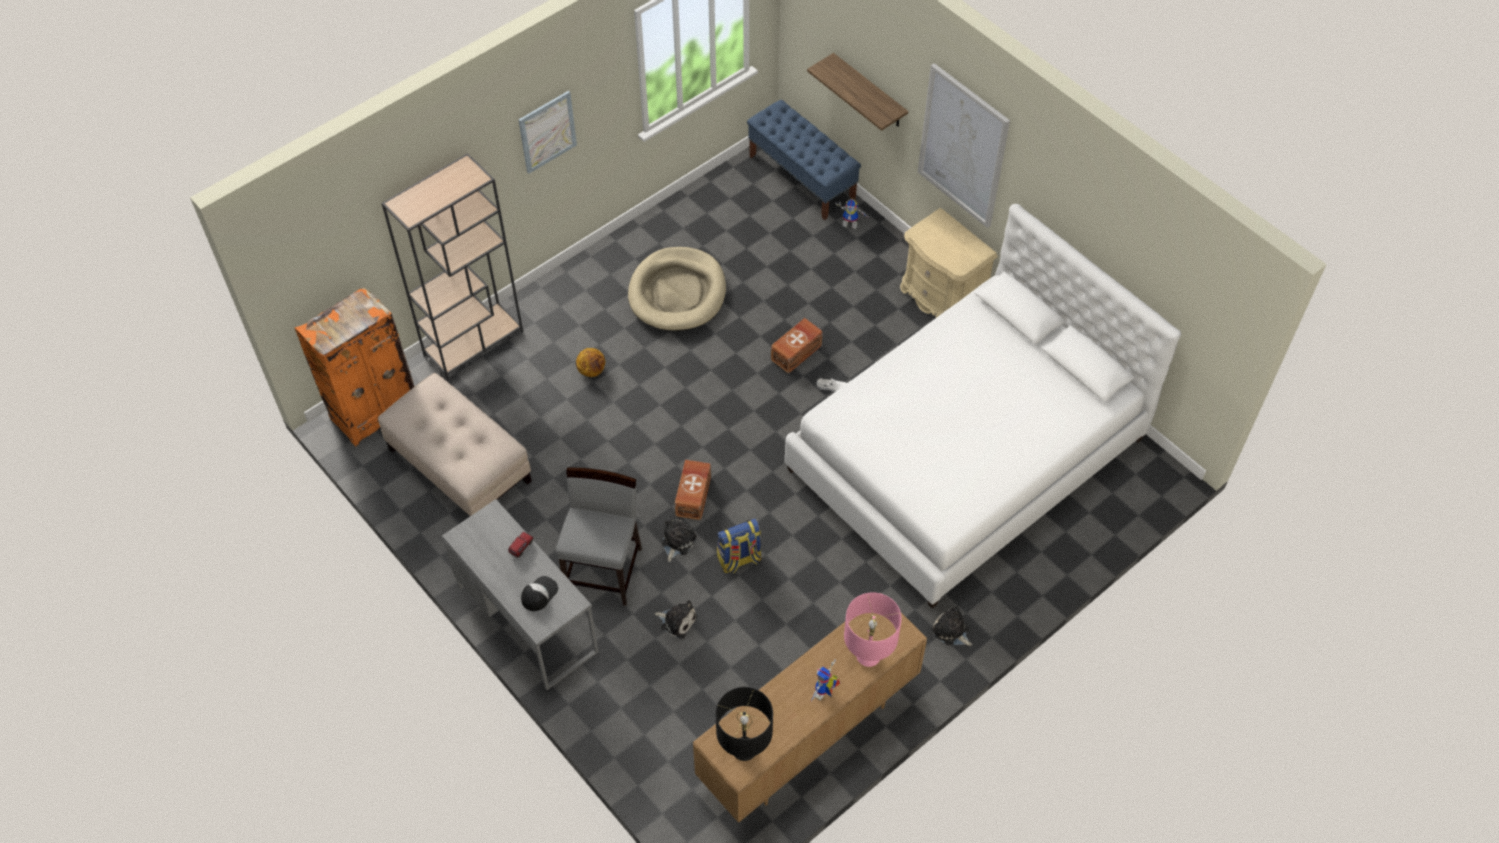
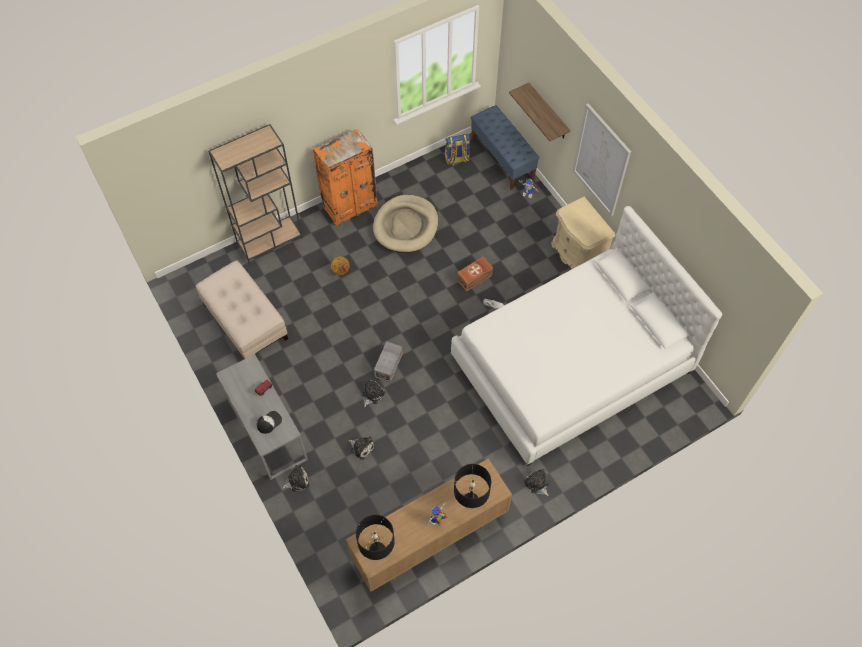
camera: 10 degrees right, 5 degrees up
orange cabinet [294,288,415,447] -> orange cabinet moved to [313,129,378,226]
picture [518,91,577,174] -> none
grey chair [556,467,642,606] -> none
brown storage box [675,460,711,520] -> grey storage box [374,341,403,382]
backpack [717,519,762,573] -> backpack moved to [445,134,470,165]
pink table lamp [844,593,902,667] -> black table lamp [454,464,491,508]
none -> plush toy [282,465,310,492]

